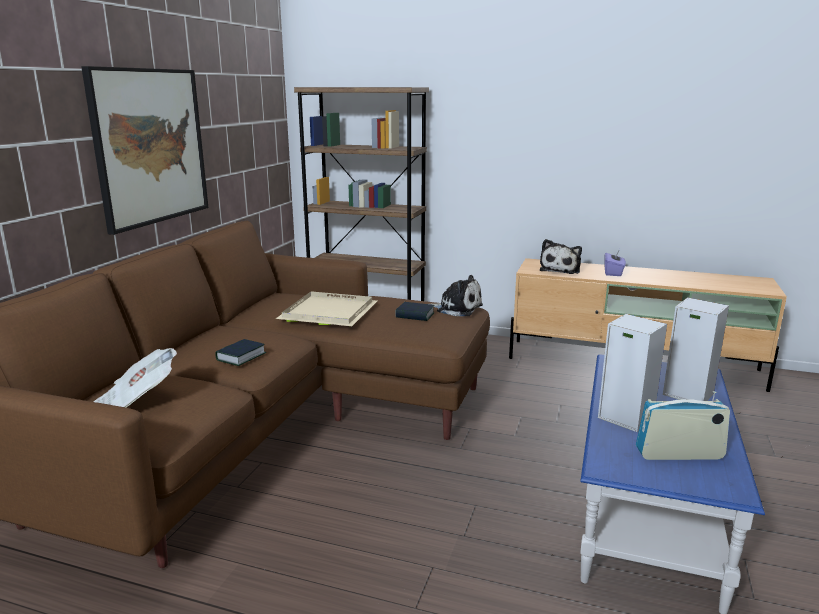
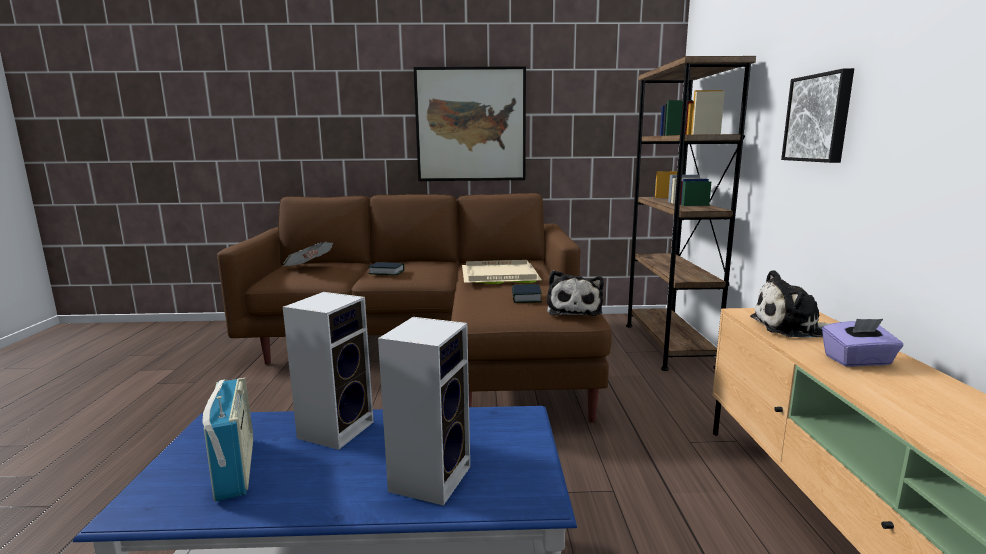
camera: 70 degrees right, 5 degrees down
none -> picture [781,68,854,163]

